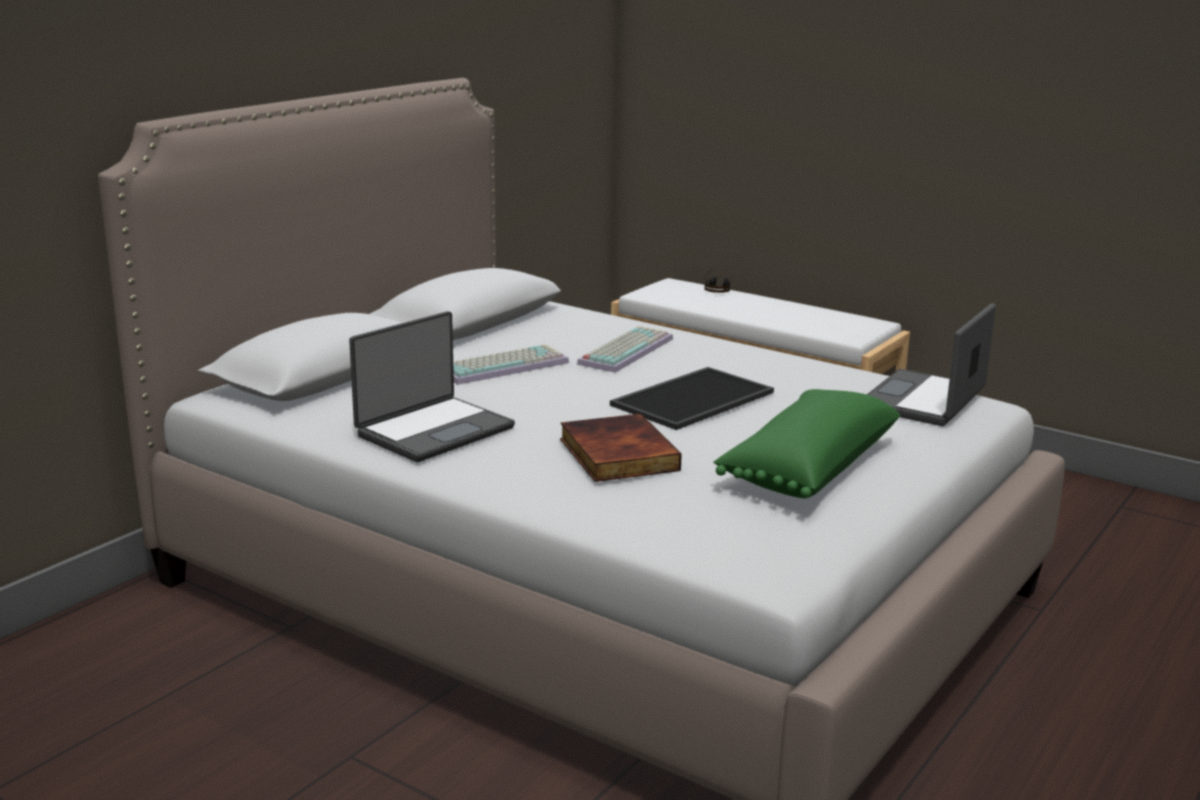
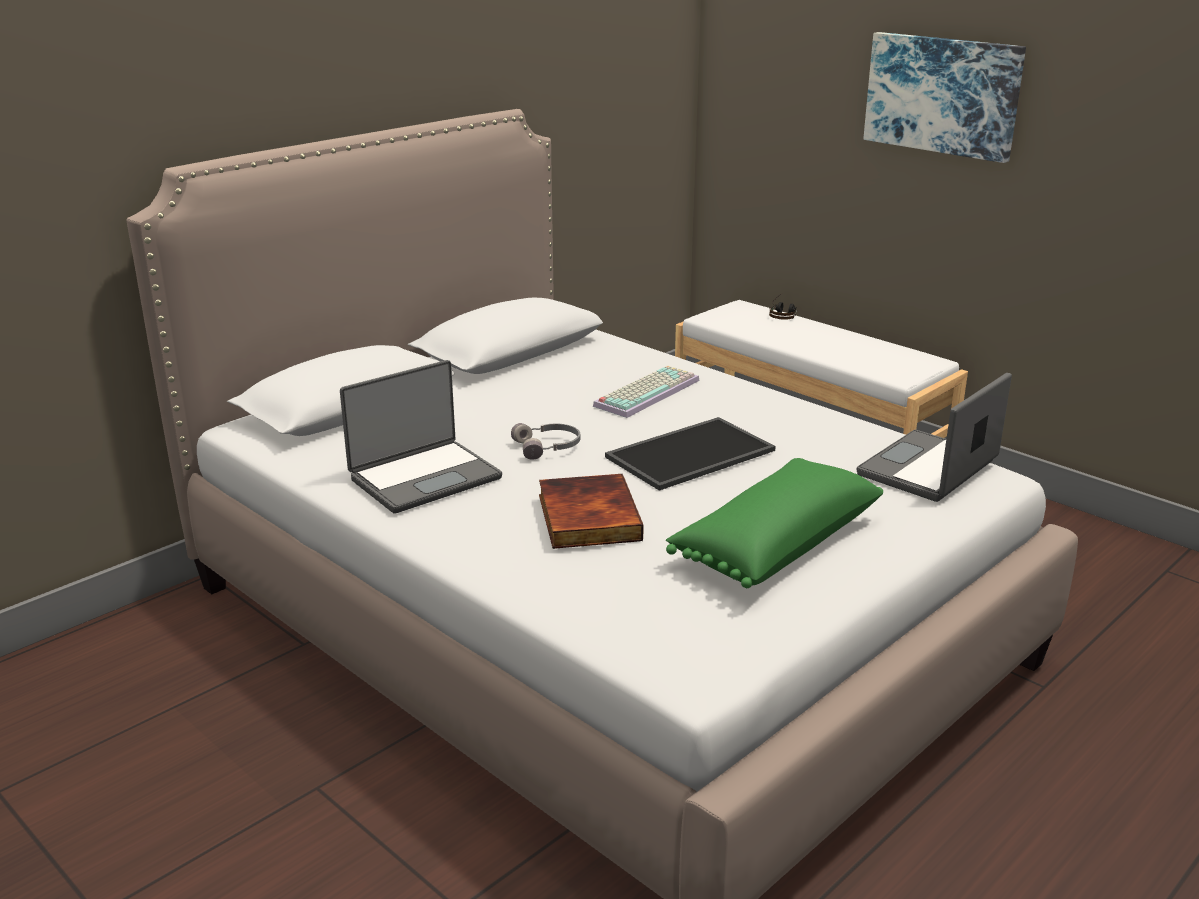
camera: 10 degrees right, 5 degrees up
keyboard [453,344,569,385] -> none
none -> grey headphones [511,423,580,460]
none -> picture [864,32,1026,163]

